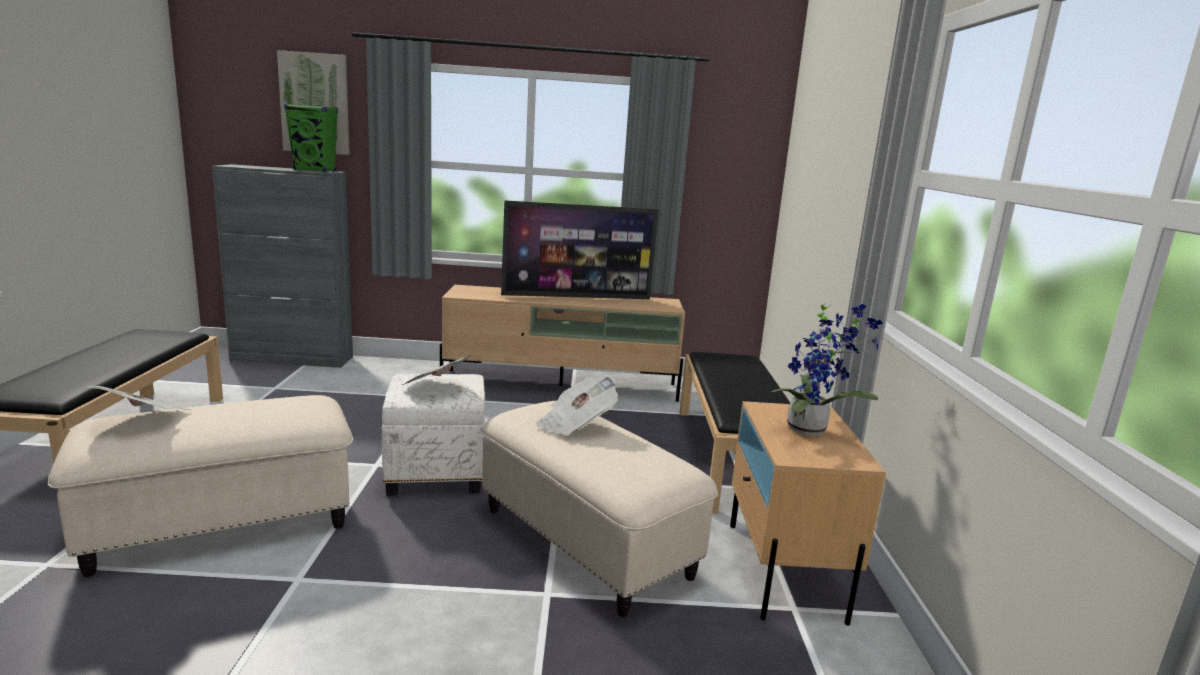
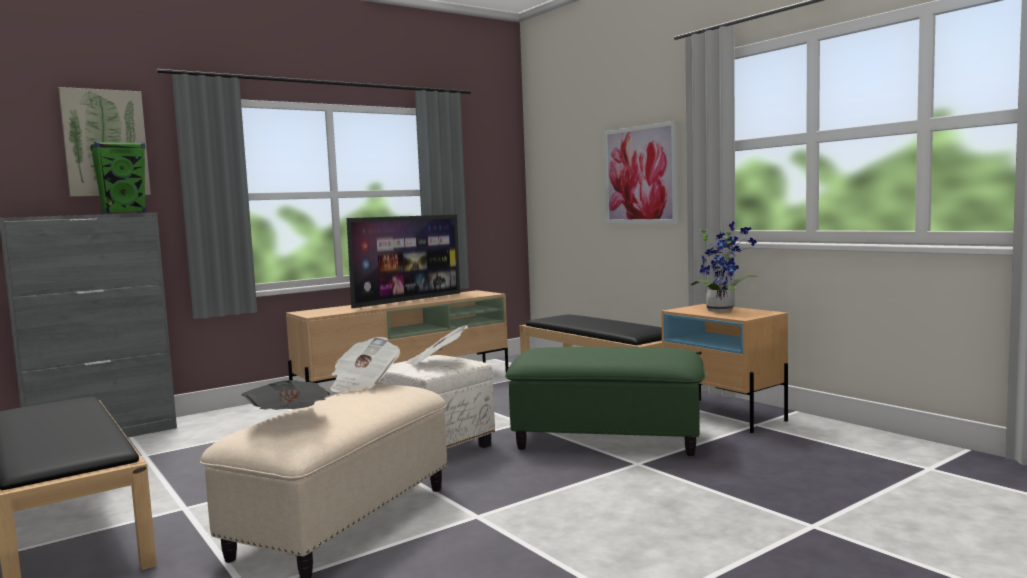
camera: 35 degrees left, 10 degrees down
beige ottoman [479,400,718,617] -> green ottoman [505,347,705,456]
newspaper [537,376,619,436] -> newspaper moved to [330,337,400,392]
none -> picture [604,121,678,224]

